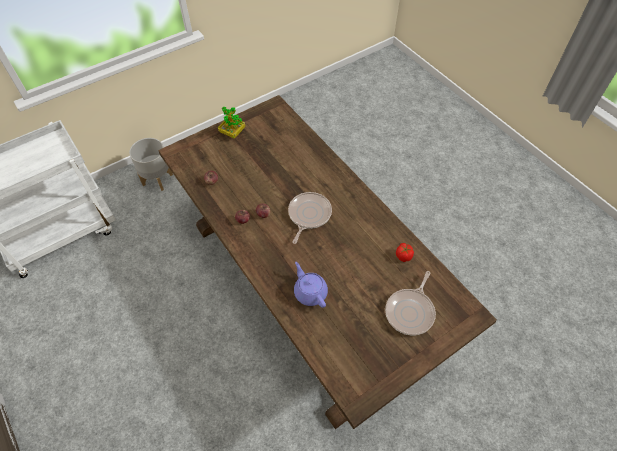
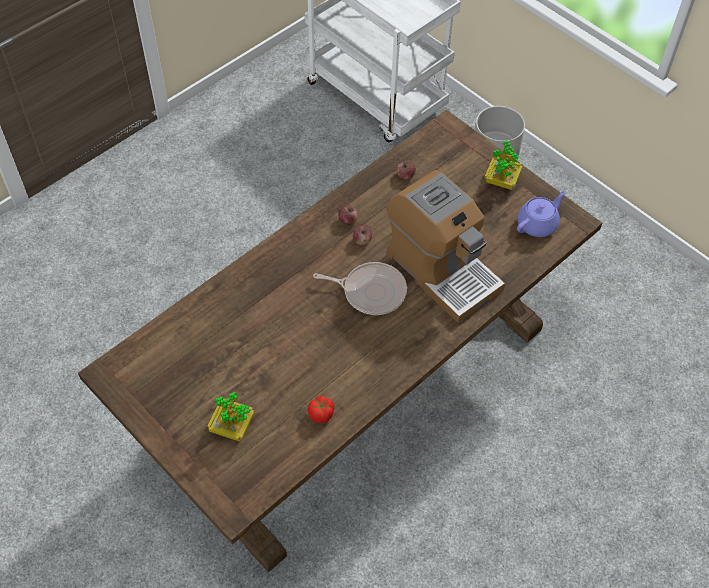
camera: 80 degrees right, 0 degrees up
purple teapot [294,262,328,308] -> purple teapot moved to [517,191,566,237]
frying pan [385,271,436,335] -> potted plant [208,392,254,441]
none -> coffee machine [387,170,505,323]

